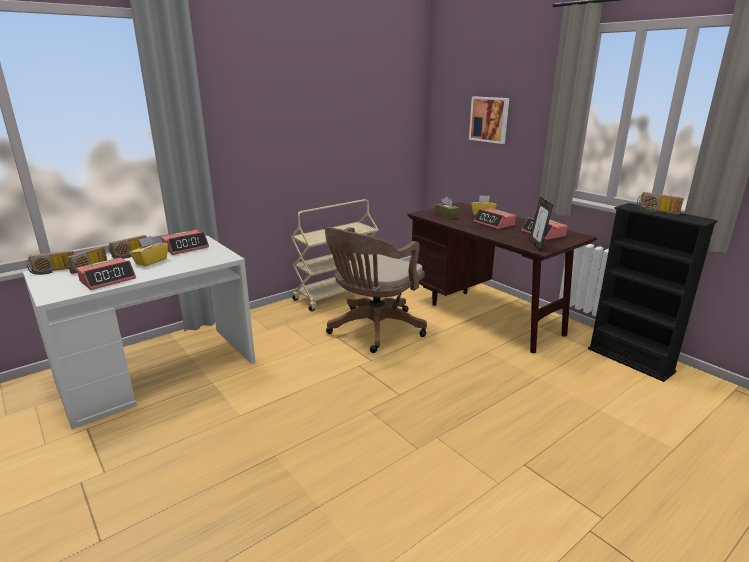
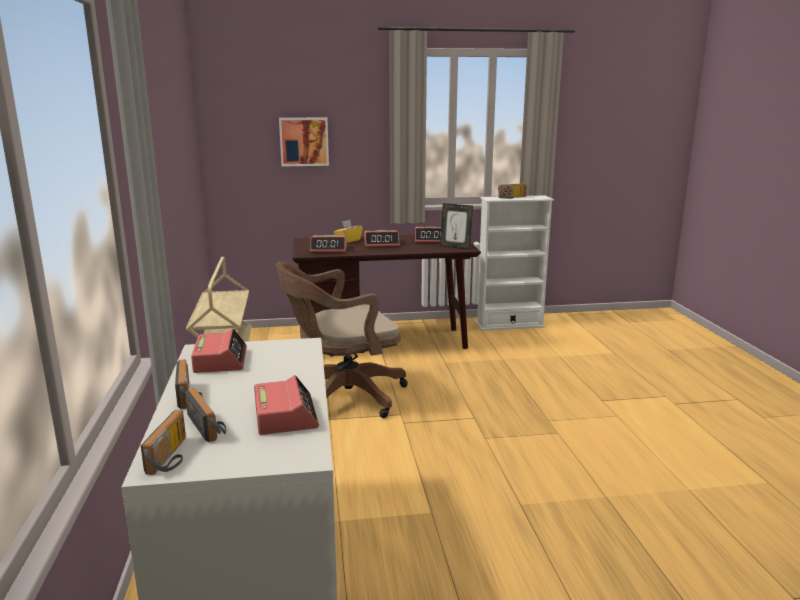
camera: 60 degrees left, 5 degrees down
yellow tissue box [130,236,168,266] -> none
brown office chair [324,227,427,353] -> brown office chair turned 90 degrees clockwise [276,262,408,418]
brown tissue box [435,196,460,219] -> alarm clock [310,235,347,252]
black bookcase [588,203,718,382] -> white bookcase [476,195,554,331]

